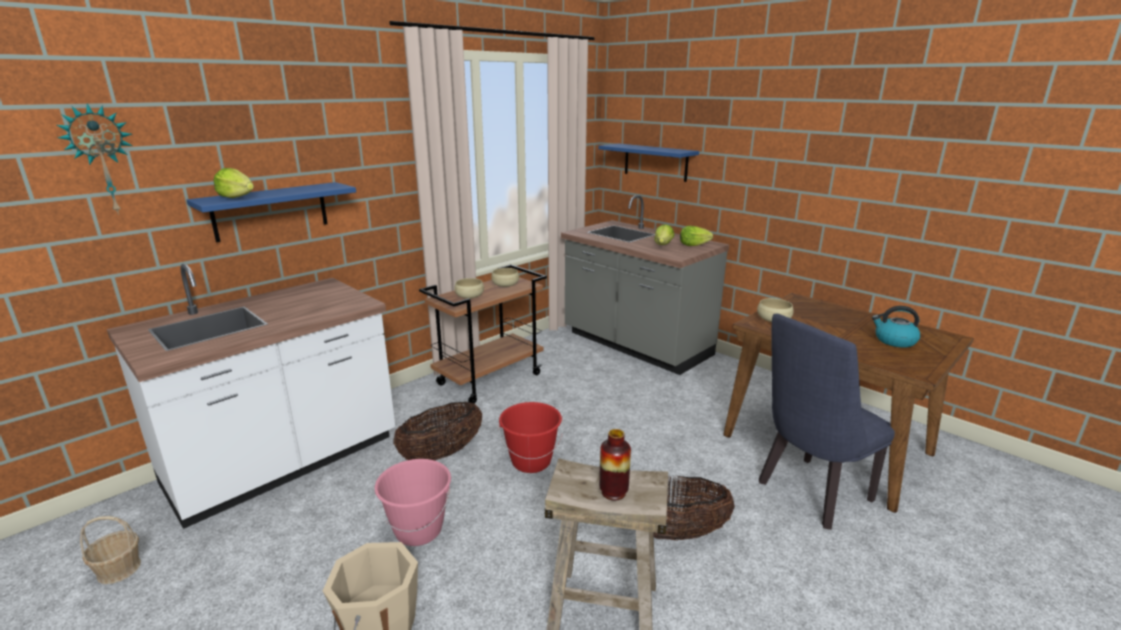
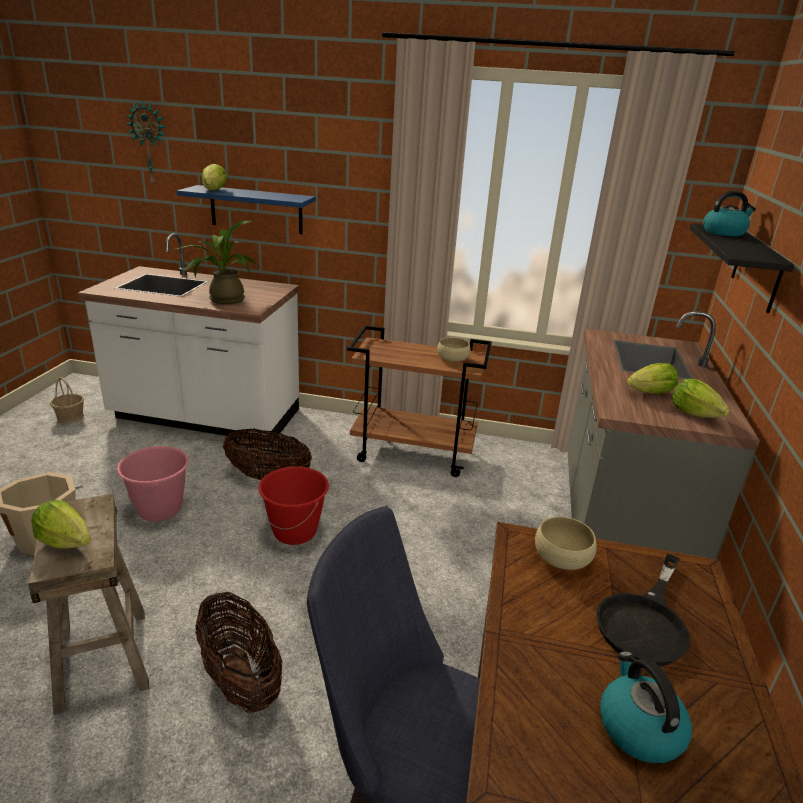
camera: 55 degrees right, 5 degrees up
beige bowl [454,278,484,299] -> none
blue shelf [598,144,699,182] -> black shelf [690,224,795,313]
vase [599,429,631,501] -> lettuce [31,500,91,548]
none -> potted plant [173,221,258,305]
none -> black frying pan [596,553,690,666]
none -> kettle [703,191,756,236]

